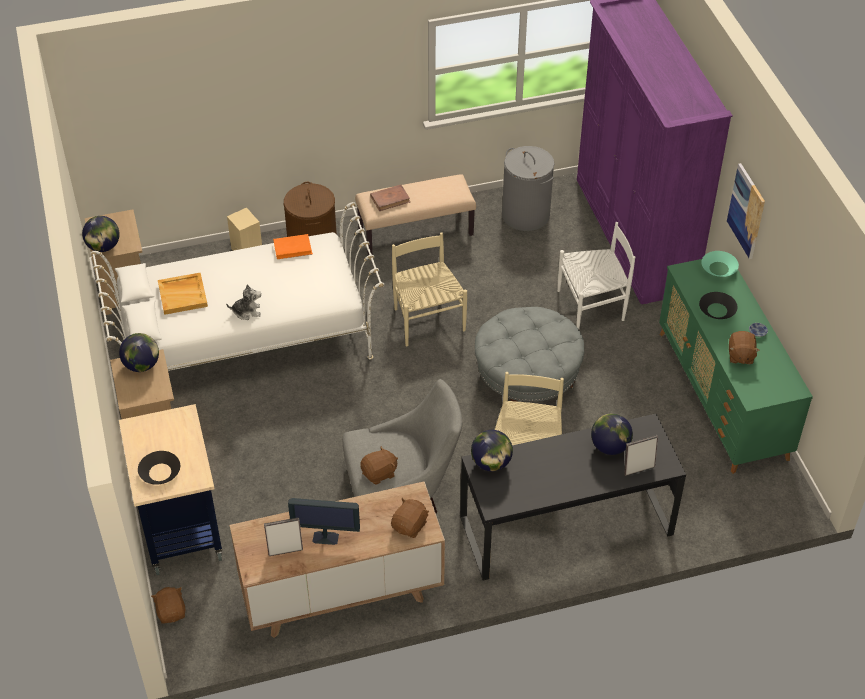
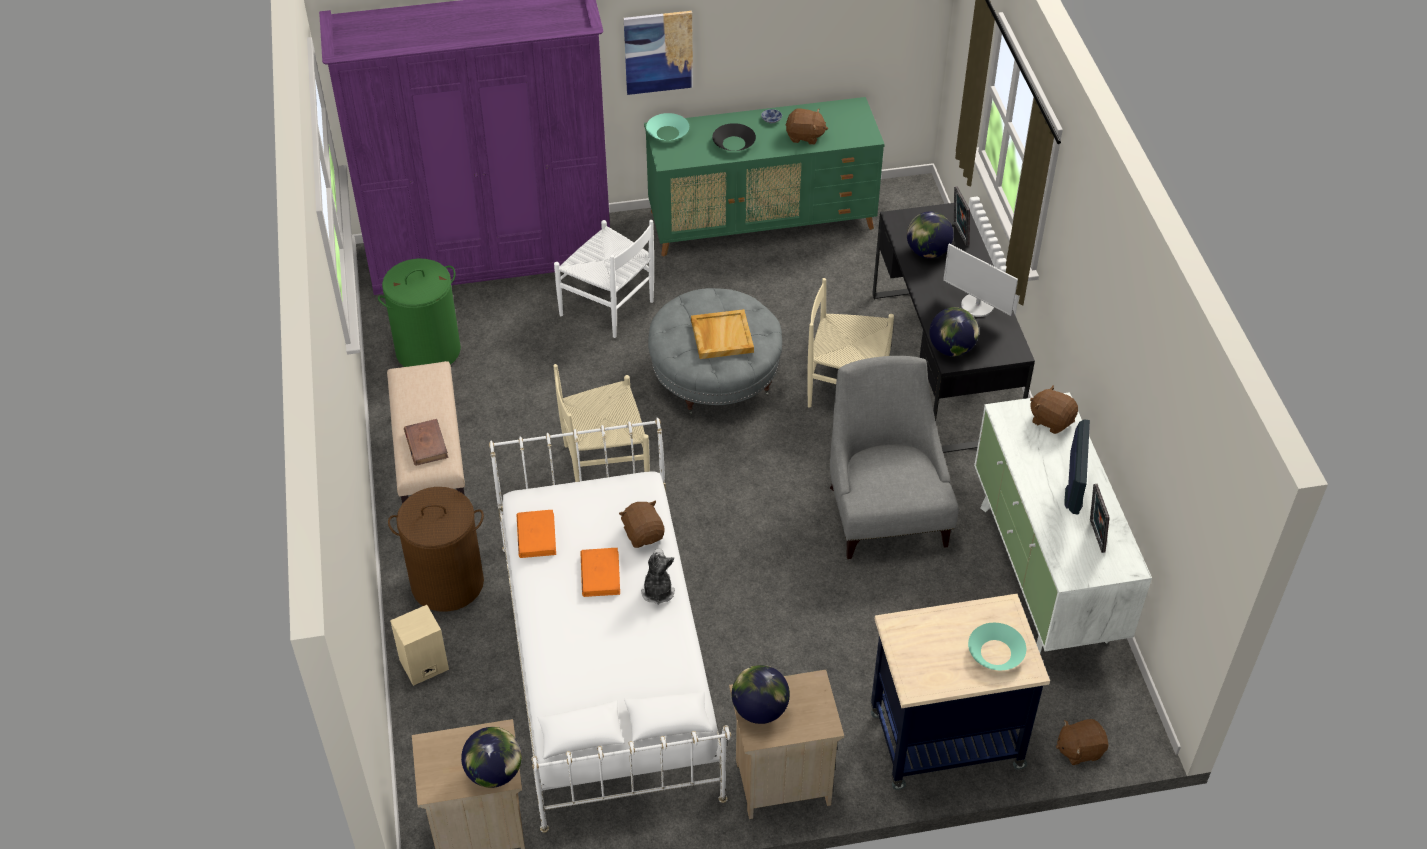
camera: 85 degrees left, 0 degrees up
black bowl [138,451,180,485] -> turquoise bowl [968,623,1026,670]
beige tray [158,272,208,315] -> beige tray moved to [691,309,754,359]
green dresser [229,481,445,638] -> white dresser [974,392,1152,653]
brown plush toy [360,446,398,484] -> brown plush toy moved to [619,501,665,548]
grey laundry basket [502,146,555,231] -> green laundry basket [378,258,461,367]
white chair [557,222,635,329] -> white chair turned 135 degrees clockwise [554,220,654,338]
none -> orange book [580,548,620,597]
none -> monitor [943,244,1018,317]

